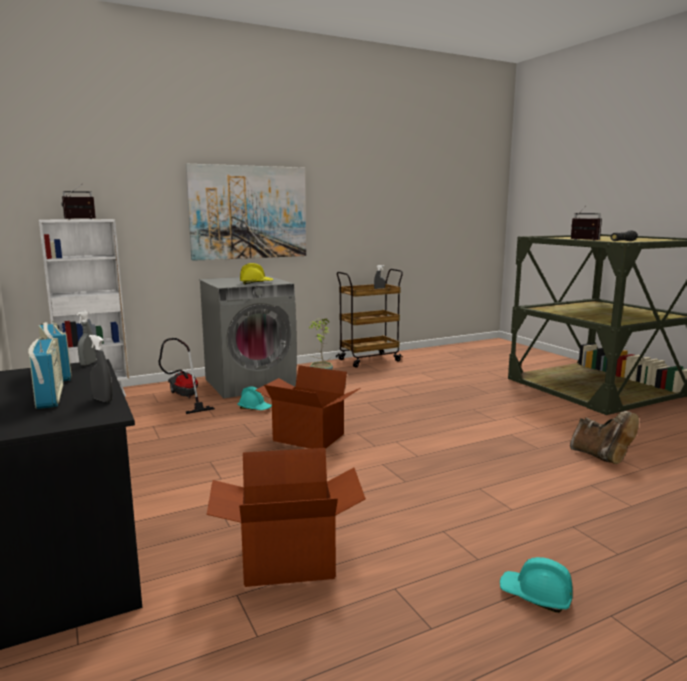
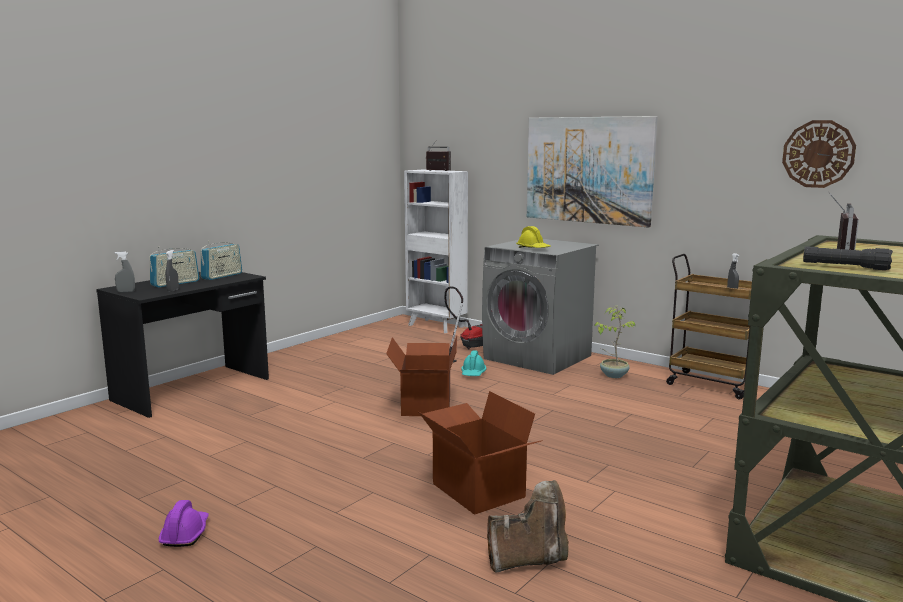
camera: 65 degrees right, 0 degrees up
grey spray bottle [77,311,96,366] -> grey spray bottle moved to [115,252,135,292]
cardboard box [207,448,366,587] -> cardboard box moved to [418,391,543,515]
turquoise hard hat [500,557,573,613] -> purple hard hat [159,500,209,547]
brown boot [570,411,639,464] -> brown boot turned 135 degrees counterclockwise [487,480,569,573]
none -> wall clock [782,120,856,188]

